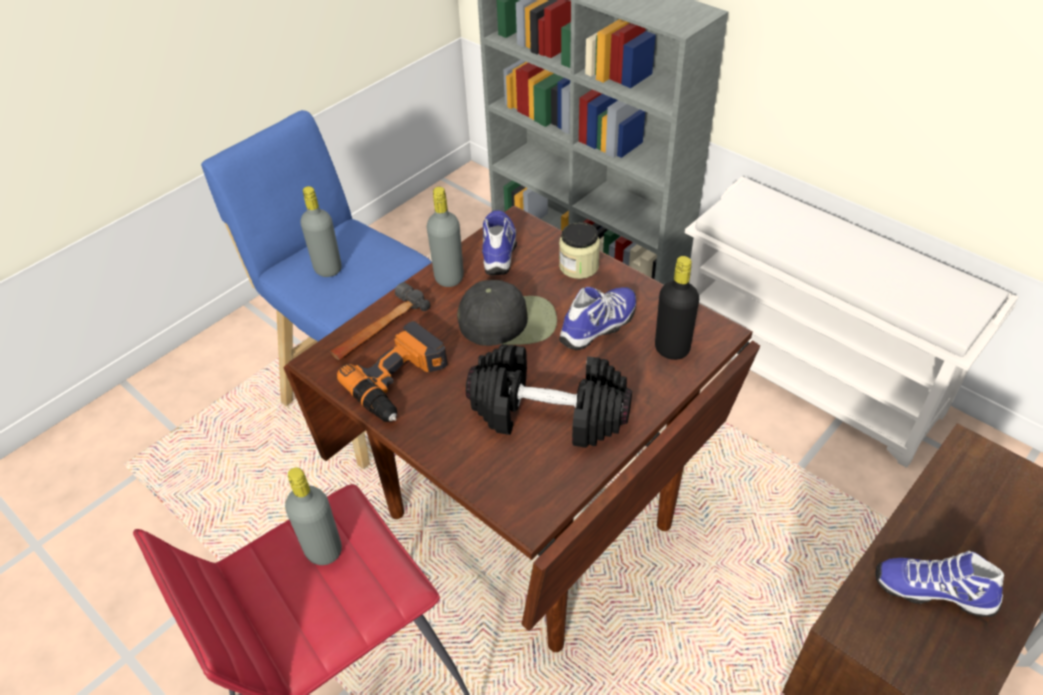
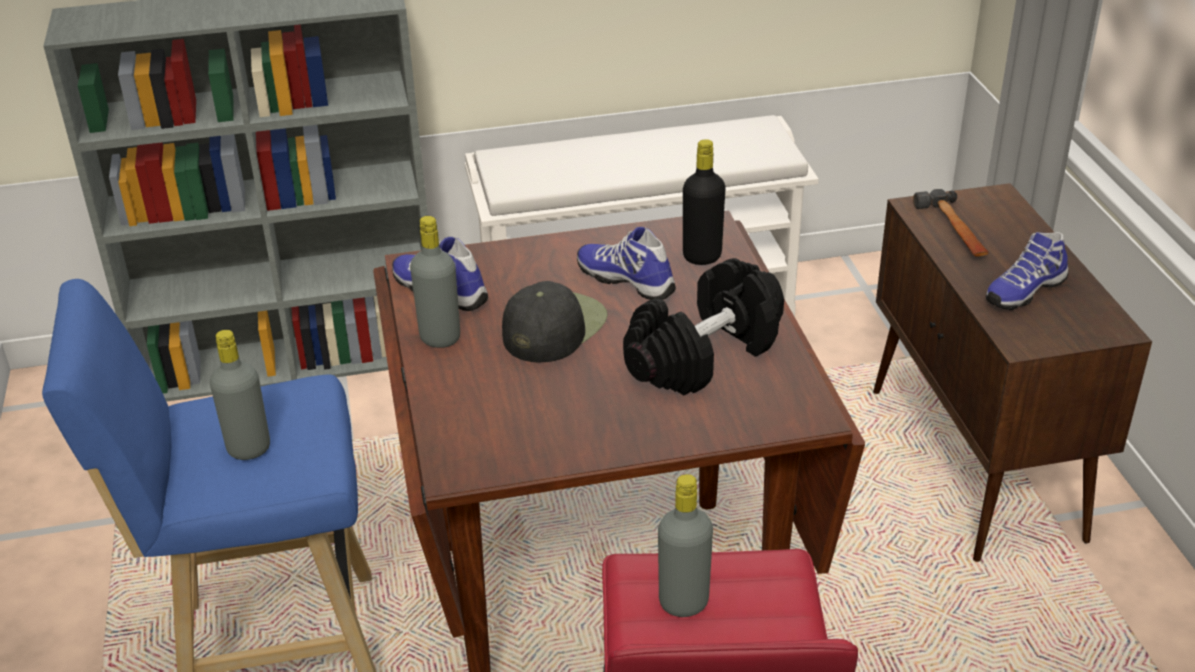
camera: 55 degrees left, 10 degrees down
hammer [330,282,430,360] -> hammer moved to [913,189,989,257]
power drill [337,321,448,422] -> none
jar [559,222,600,279] -> none
shoe [559,287,636,350] -> shoe turned 45 degrees counterclockwise [577,227,676,300]

